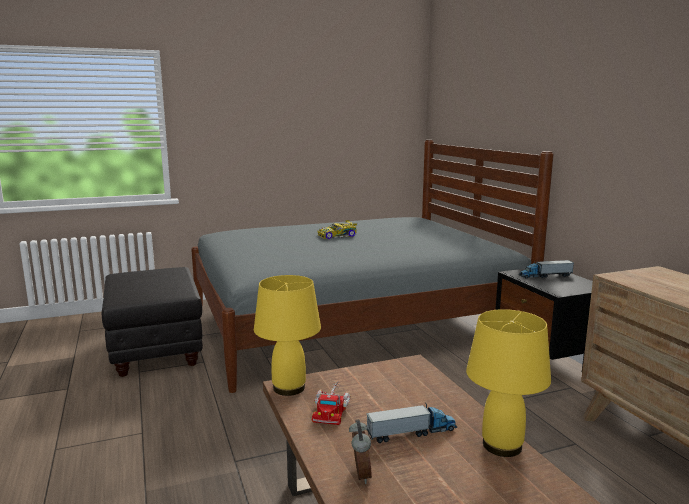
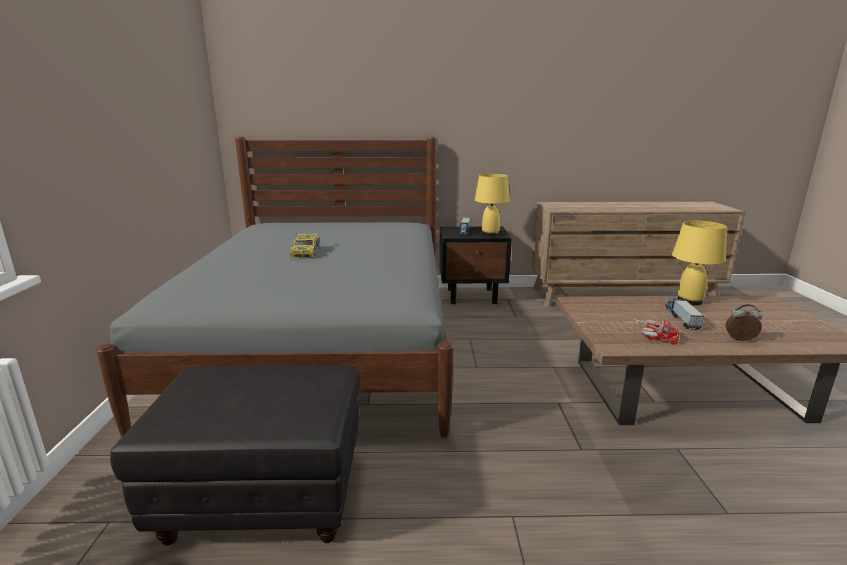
camera: 70 degrees left, 5 degrees up
yellow table lamp [254,275,321,396] -> yellow table lamp moved to [475,174,510,236]

